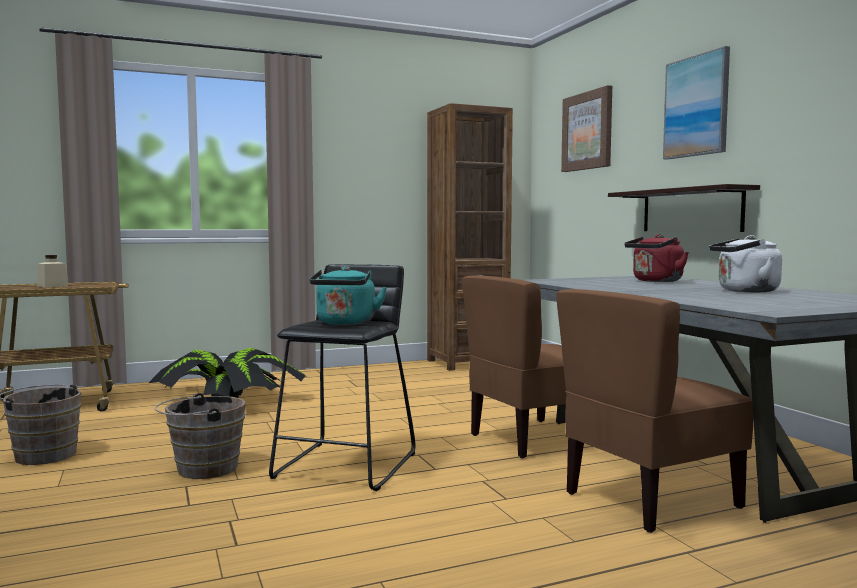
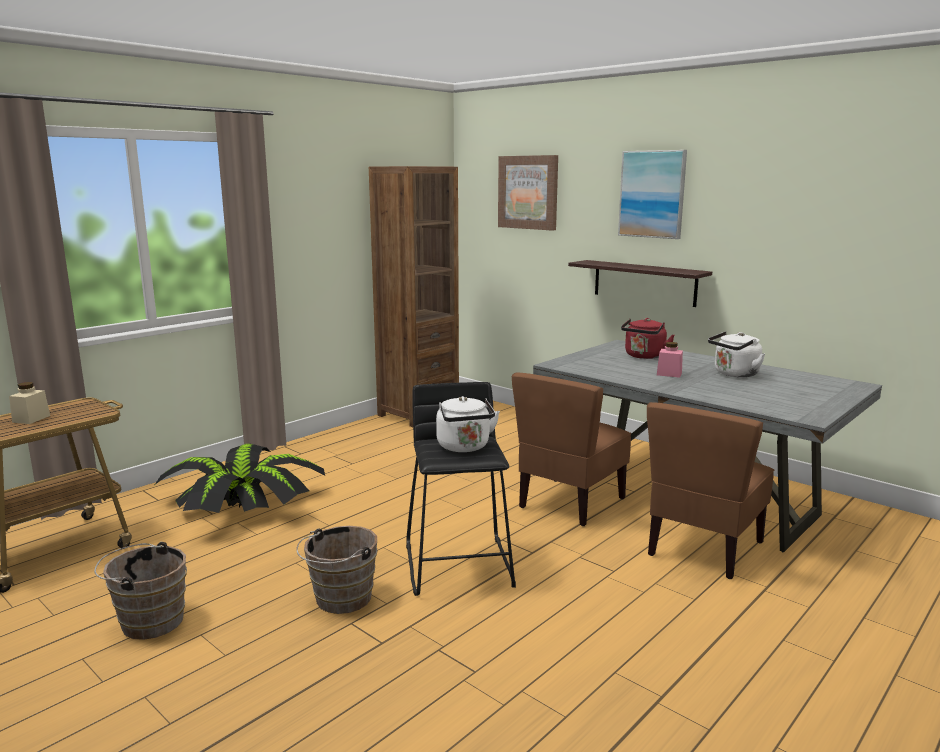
camera: 25 degrees left, 10 degrees up
turquoise kettle [309,266,387,325] -> white kettle [436,396,500,452]
none -> pink jar [657,342,683,378]

